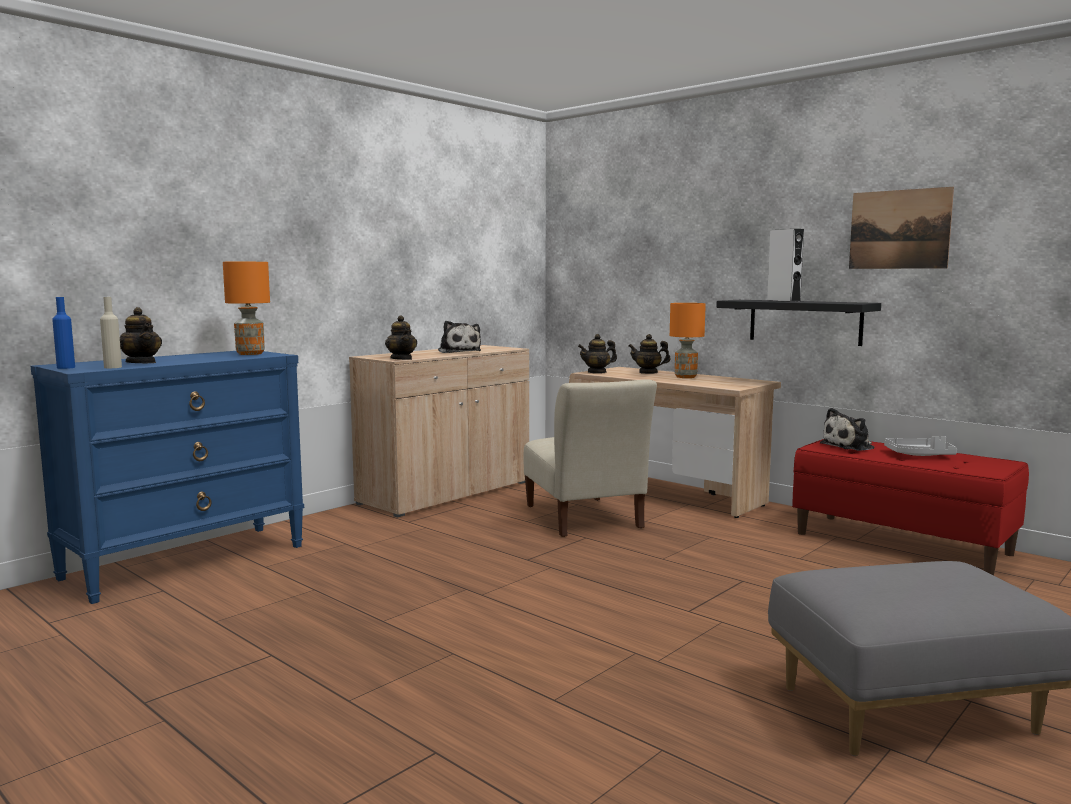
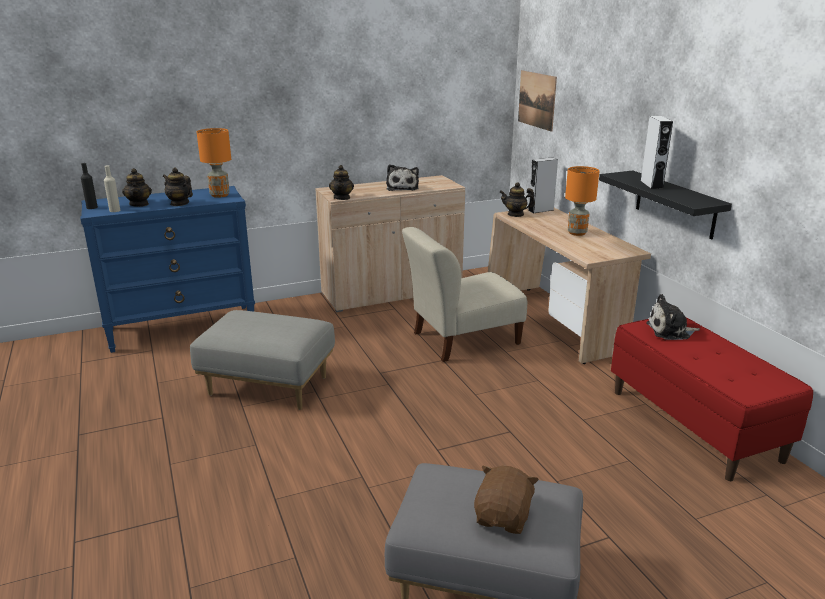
camera: 25 degrees right, 15 degrees up
blue bottle [52,297,75,369] -> black bottle [81,163,98,209]
beige chair [524,379,657,537] -> beige chair turned 60 degrees clockwise [402,227,527,362]
teapot [629,334,671,374] -> teapot moved to [163,168,193,206]
picture [849,187,954,269] -> picture moved to [518,70,557,132]
grey tray [884,436,957,456] -> none
none -> grey ottoman [190,310,335,410]
none -> brown plush toy [474,465,539,534]
none -> grey speaker [528,157,558,213]

